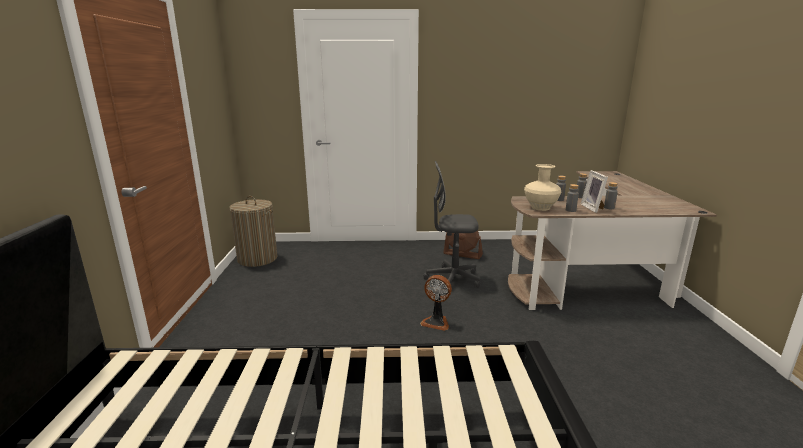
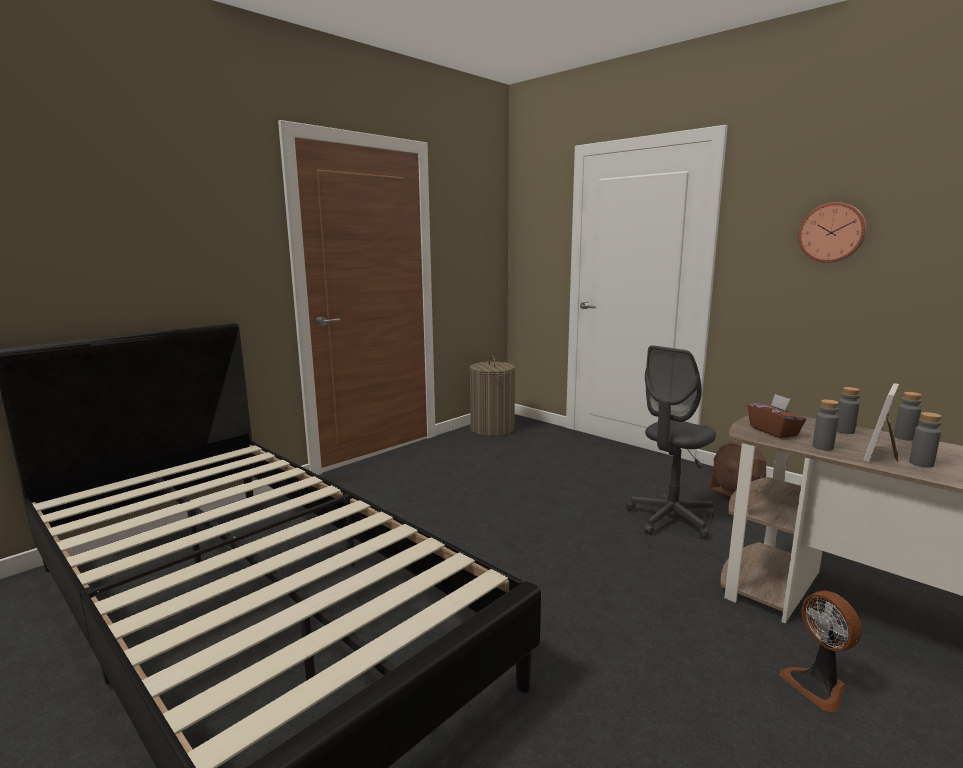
camera: 45 degrees right, 5 degrees down
fan [420,275,452,331] -> fan moved to [779,591,862,712]
grey office chair [423,161,480,290] -> grey office chair turned 90 degrees counterclockwise [626,345,716,539]
beige vase [524,164,561,211] -> brown tissue box [748,394,806,438]
none -> wall clock [798,202,867,263]

